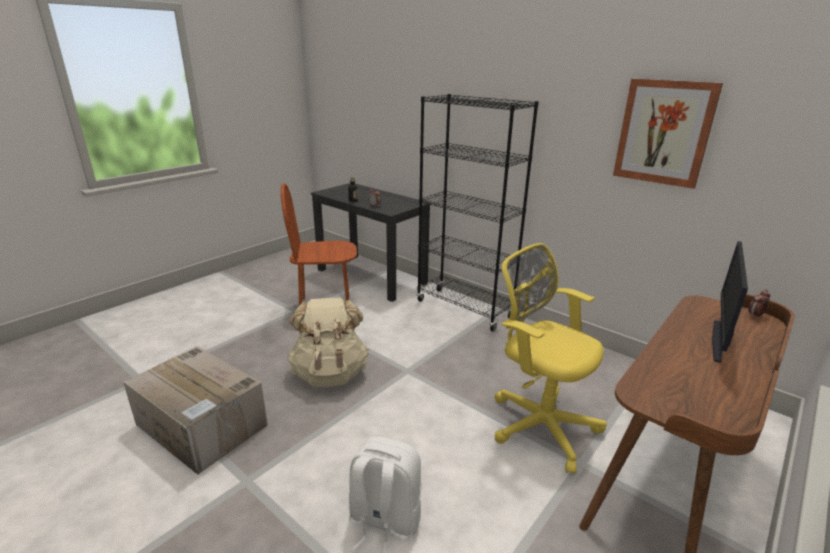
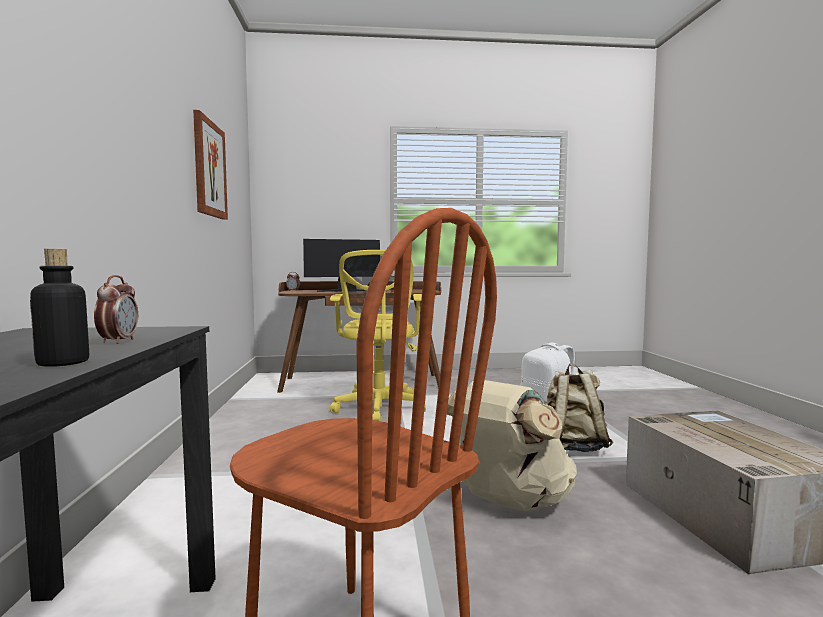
camera: 135 degrees left, 20 degrees down
black bookcase [417,94,539,332] -> none
none -> beige backpack [546,364,613,452]

